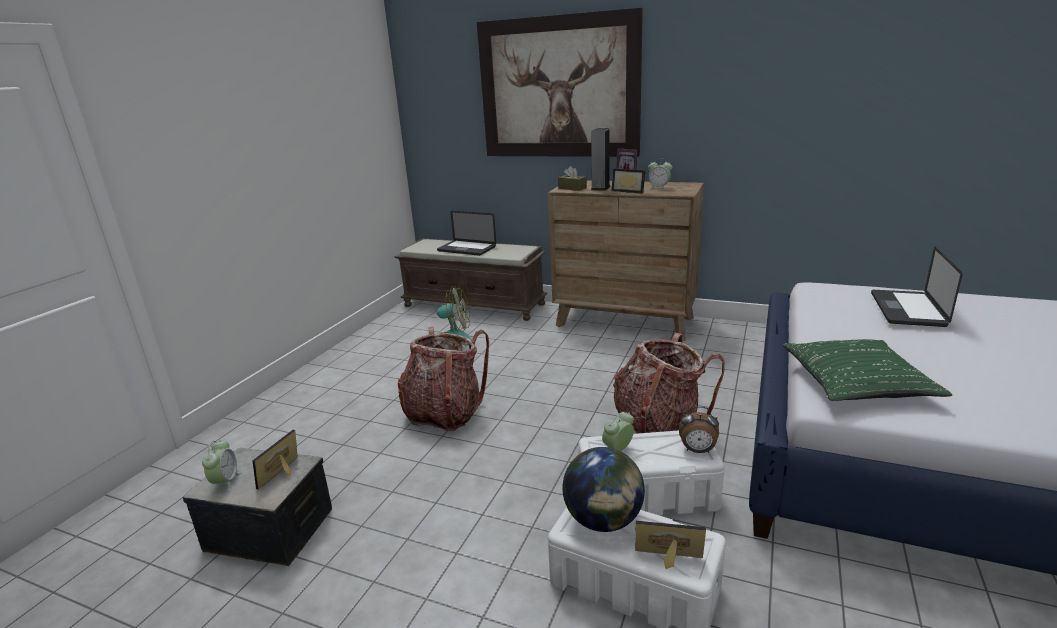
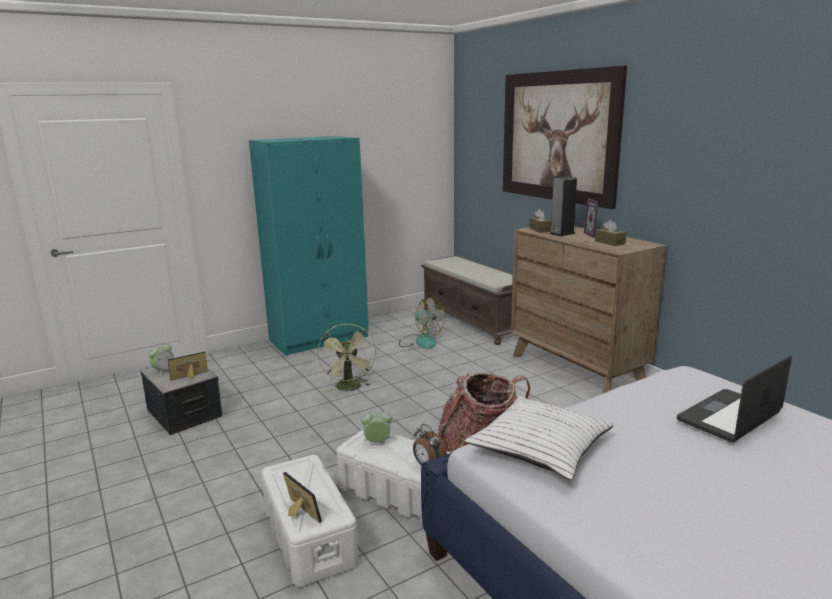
camera: 35 degrees right, 5 degrees down
backpack [398,327,489,431] -> green fan [317,324,376,392]
laptop [437,211,496,256] -> none
globe [563,447,645,532] -> none
picture frame [611,168,645,194] -> none
alarm clock [648,158,672,190] -> brown tissue box [595,220,626,246]
green pillow [783,339,952,401] -> white pillow [465,396,614,480]
none -> turquoise wardrobe [249,136,369,356]

